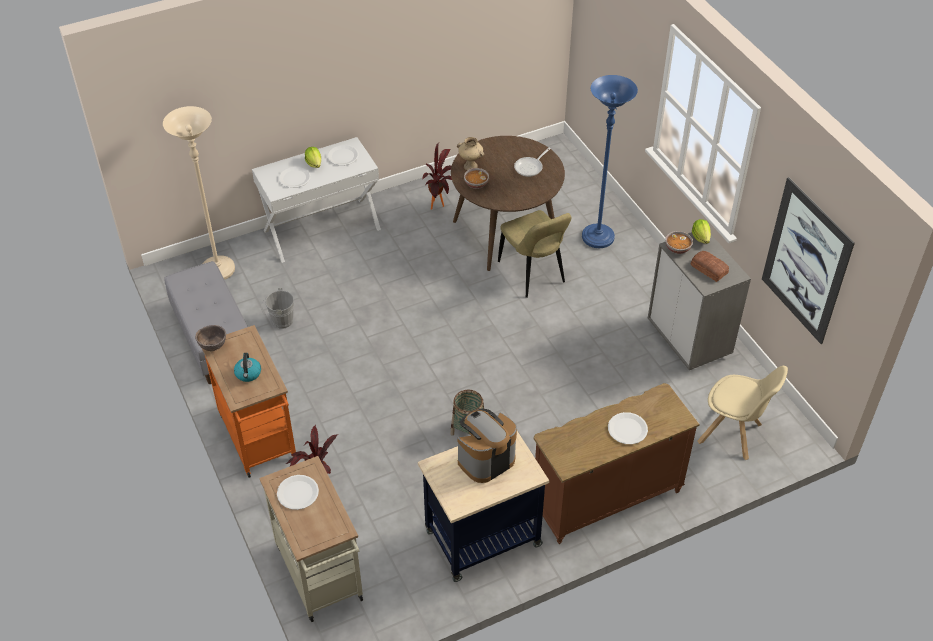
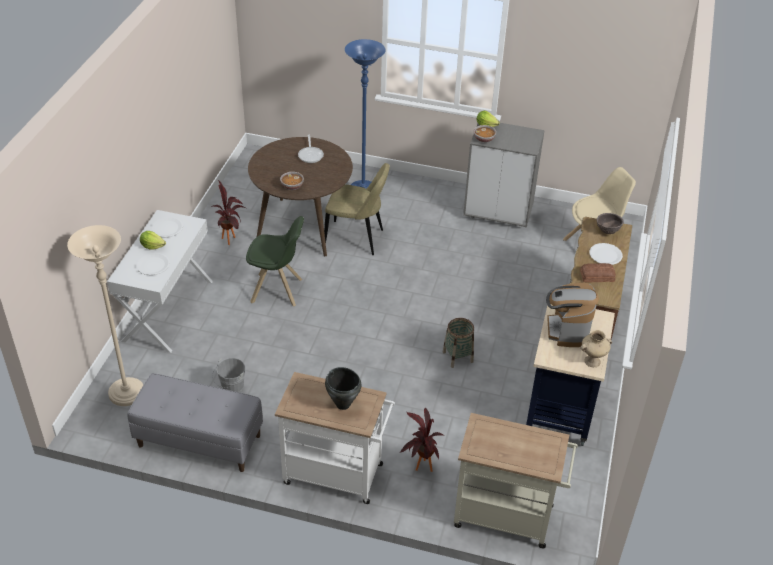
camera: 50 degrees left, 5 degrees down
brown bowl [195,325,226,351] -> brown bowl moved to [596,213,624,234]
orange cart [202,325,296,478] -> white cart [275,372,395,504]
kettle [234,353,261,382] -> black cooking pot [325,367,362,410]
white plate [277,475,319,510] -> none
beige vase [457,137,484,170] -> beige vase moved to [581,330,612,367]
bread [690,251,729,282] -> bread moved to [580,263,616,282]
picture [762,177,855,344] -> none
none -> green chair [246,216,304,307]

